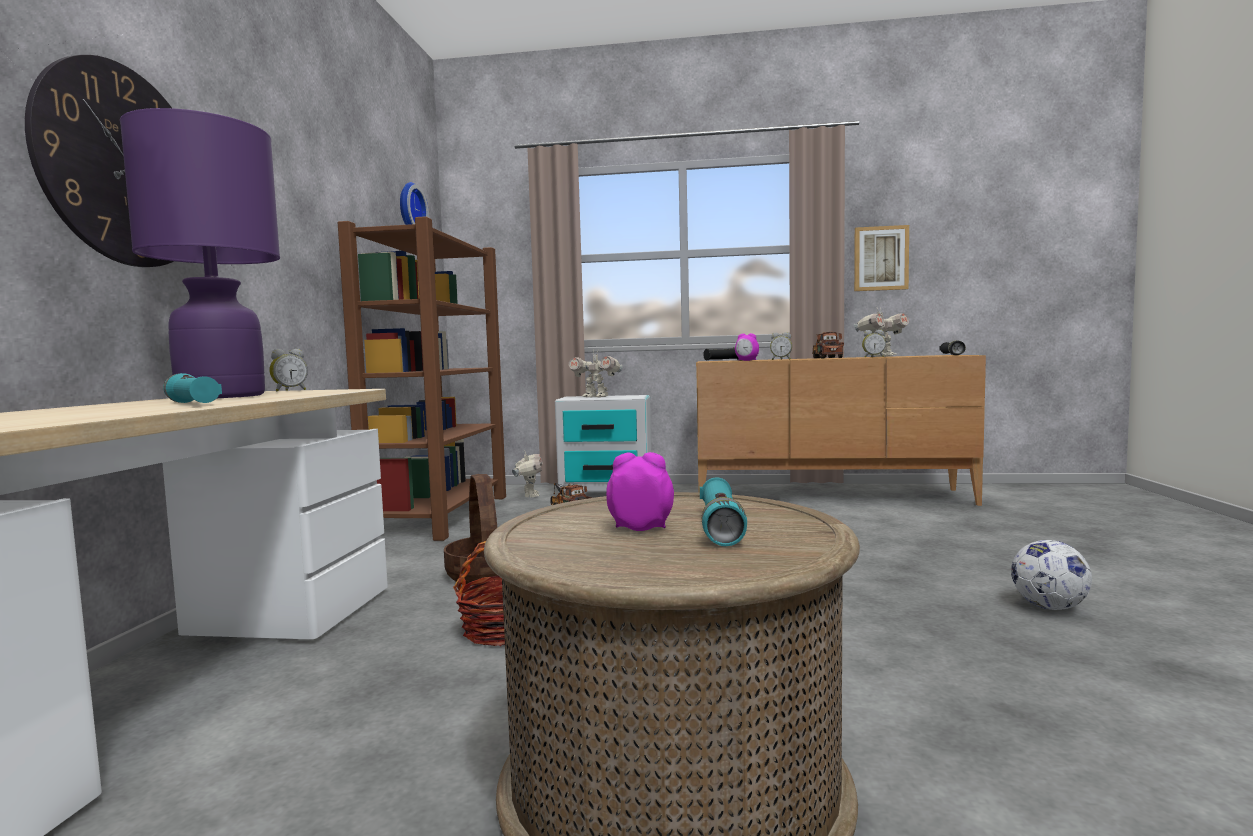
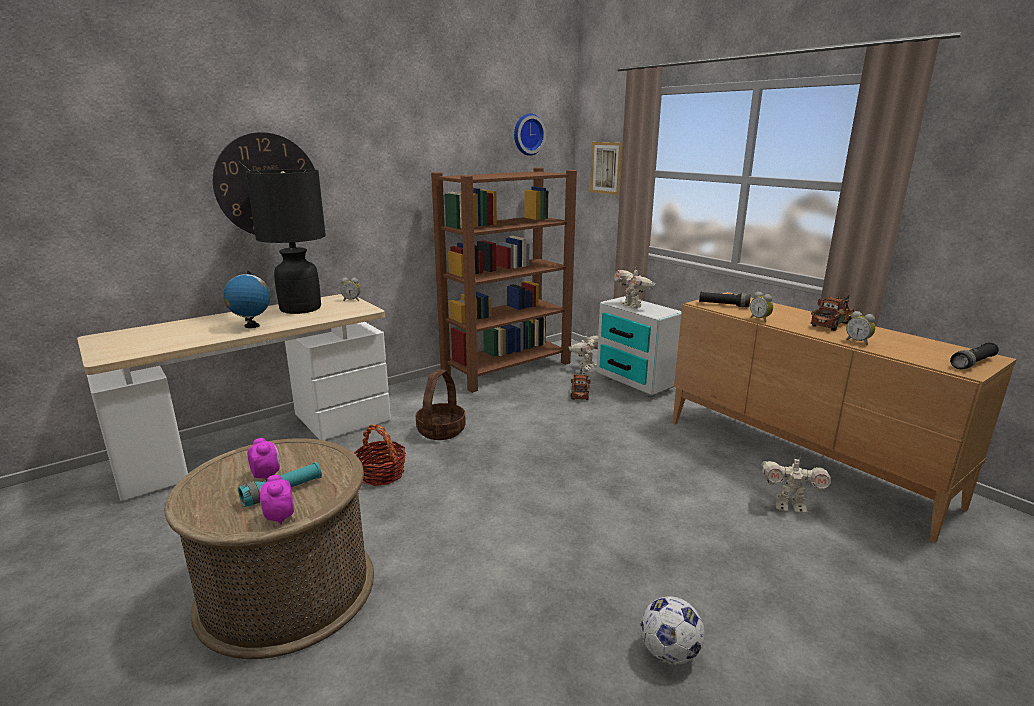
camera: 45 degrees right, 15 degrees up
purple table lamp [120,108,280,398] -> black table lamp [246,169,326,314]
turquoise flashlight [163,373,222,403] -> globe [223,271,271,328]
alarm clock [735,333,759,361] -> alarm clock moved to [260,475,294,524]
picture [854,225,909,291] -> picture moved to [590,142,623,195]
toy robot [854,308,909,357] -> toy robot moved to [761,455,831,513]

